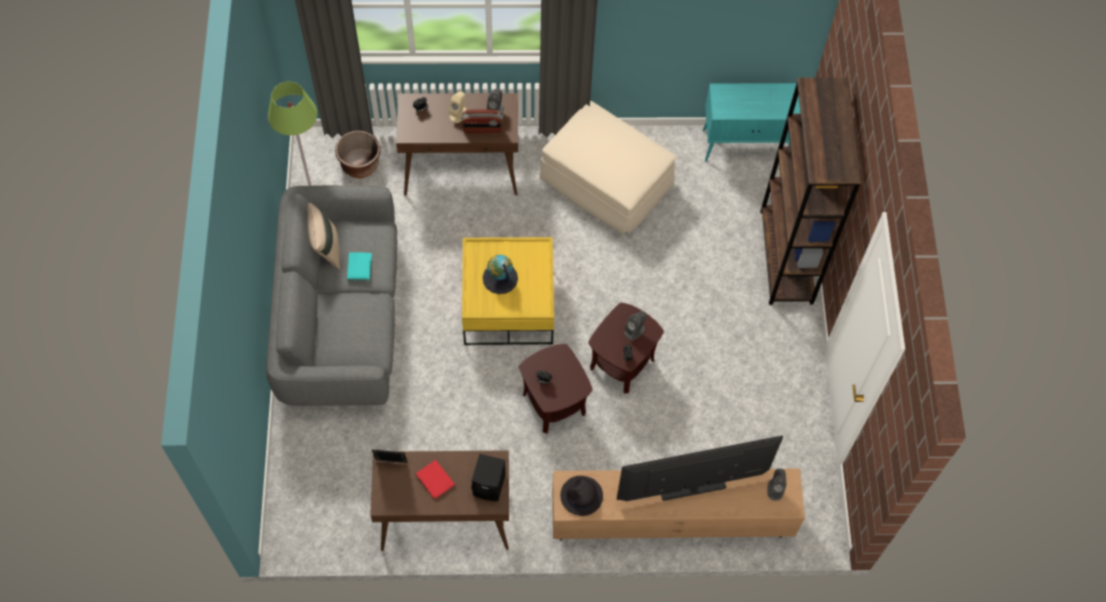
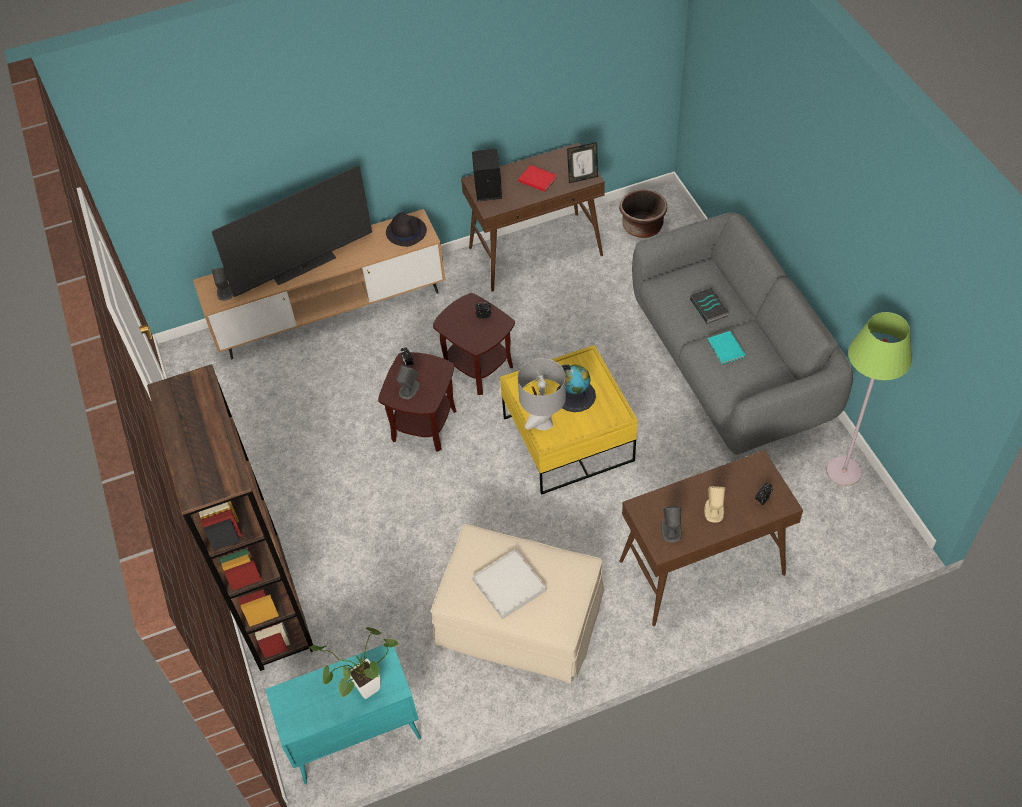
camera: 165 degrees right, 10 degrees down
beige pillow [307,203,340,270] -> none
brown planter [335,131,381,178] -> brown planter moved to [619,190,667,238]
radio [461,109,503,133] -> none
none -> potted plant [309,627,398,699]
none -> white tray [472,549,547,619]
none -> grey table lamp [518,358,566,431]
none -> book [690,287,729,324]

